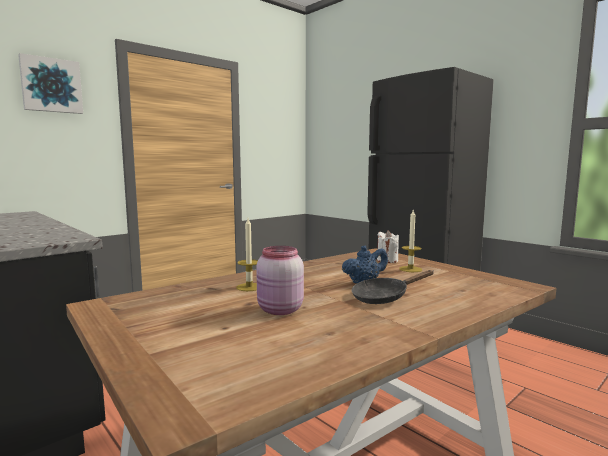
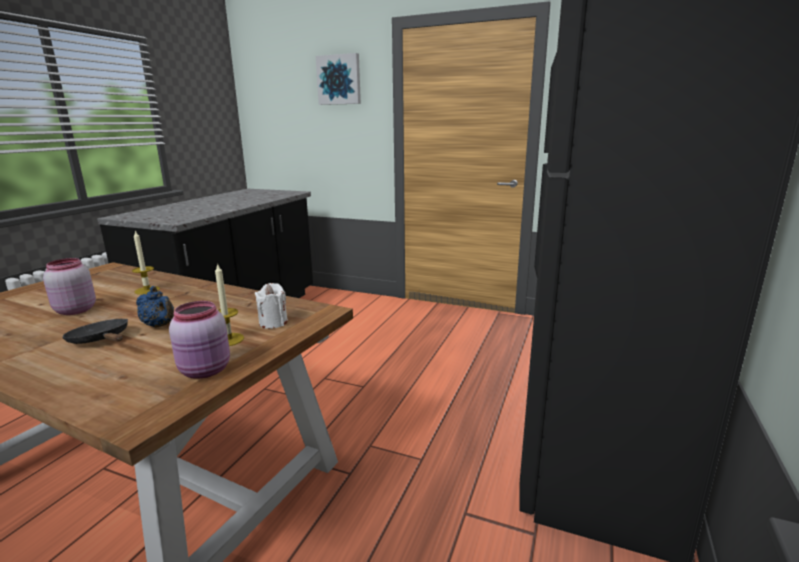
camera: 65 degrees right, 10 degrees up
none -> pink jar [169,301,230,379]

